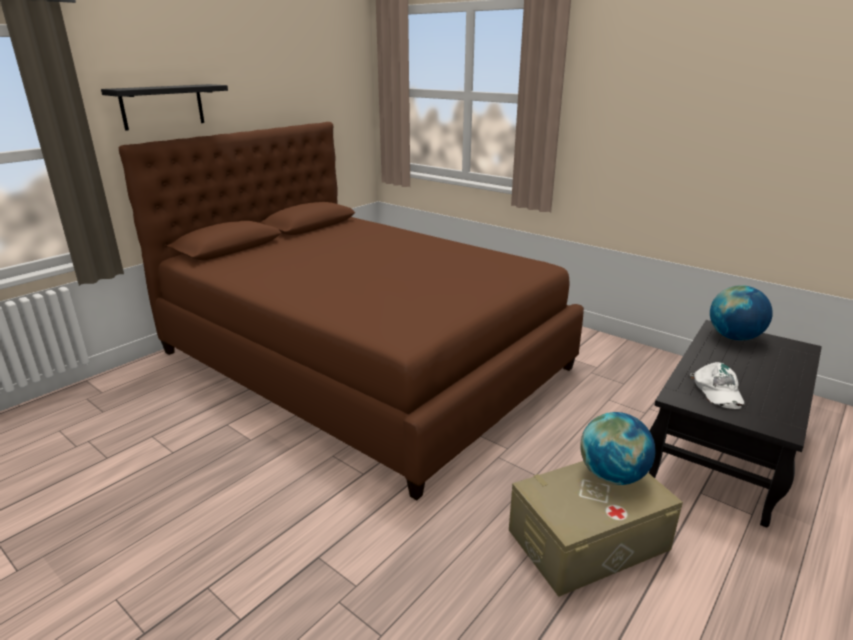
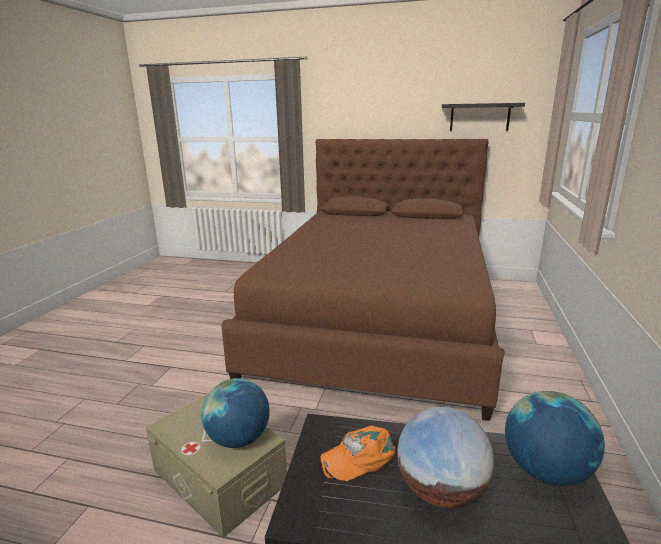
camera: 65 degrees right, 5 degrees down
black shelf [101,84,228,131] -> black shelf moved to [442,103,525,131]
white cap [690,362,745,409] -> orange cap [320,426,396,482]
none -> globe [397,407,494,508]

